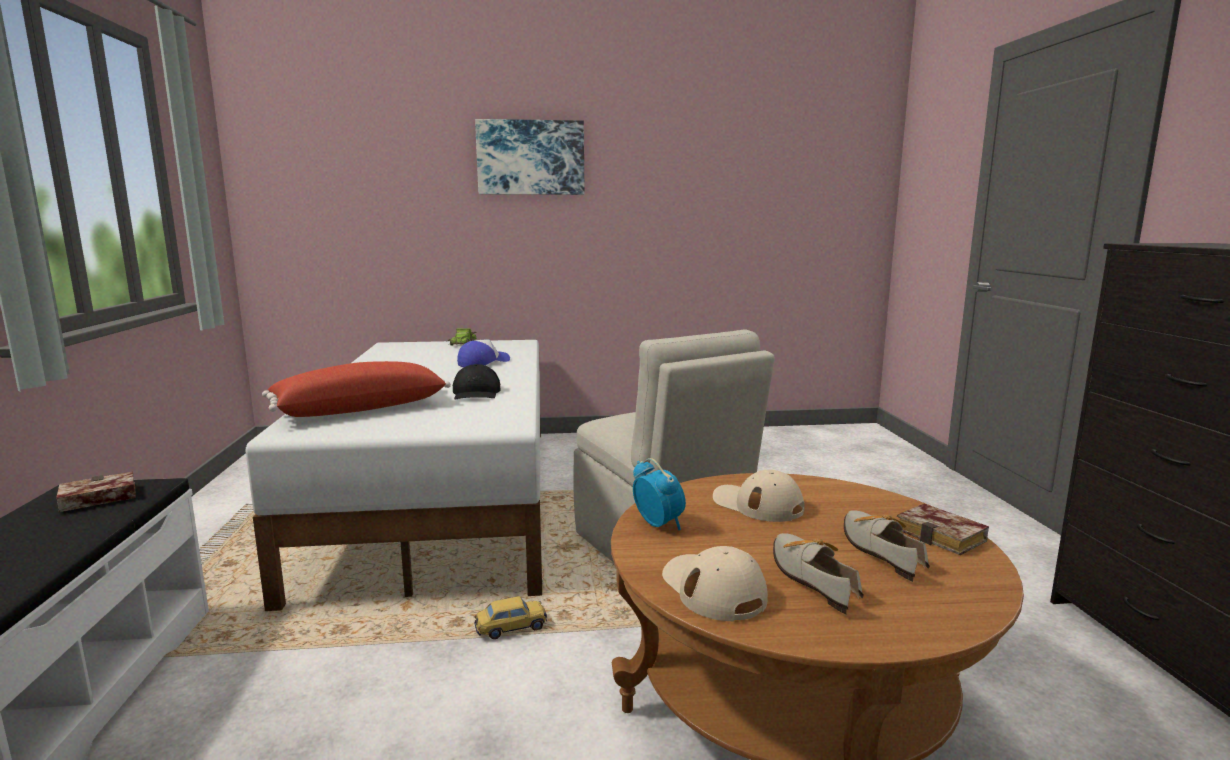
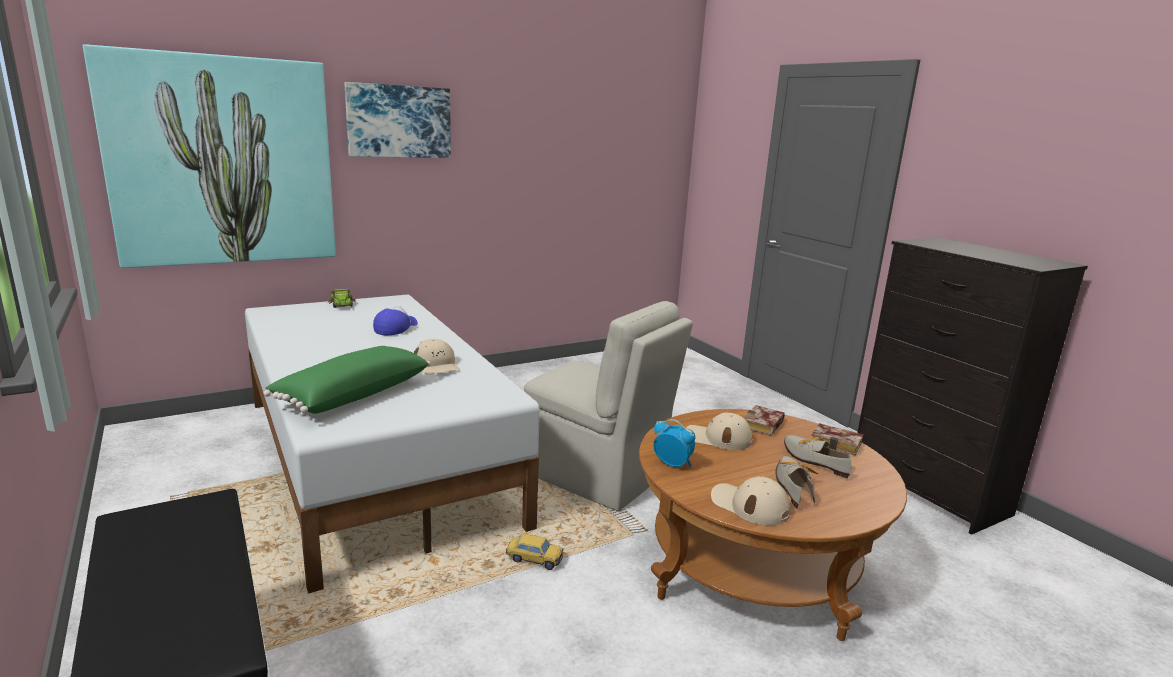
camera: 25 degrees left, 5 degrees up
book [56,471,136,512] -> book moved to [744,405,785,436]
red pillow [262,361,451,417] -> green pillow [263,346,431,414]
black cap [453,364,500,400] -> beige cap [414,339,460,375]
toy car [475,596,547,639] -> toy car turned 60 degrees clockwise [506,534,563,570]
shoe [773,533,864,615] -> shoe turned 45 degrees clockwise [776,456,818,508]
none -> picture [83,44,336,268]

